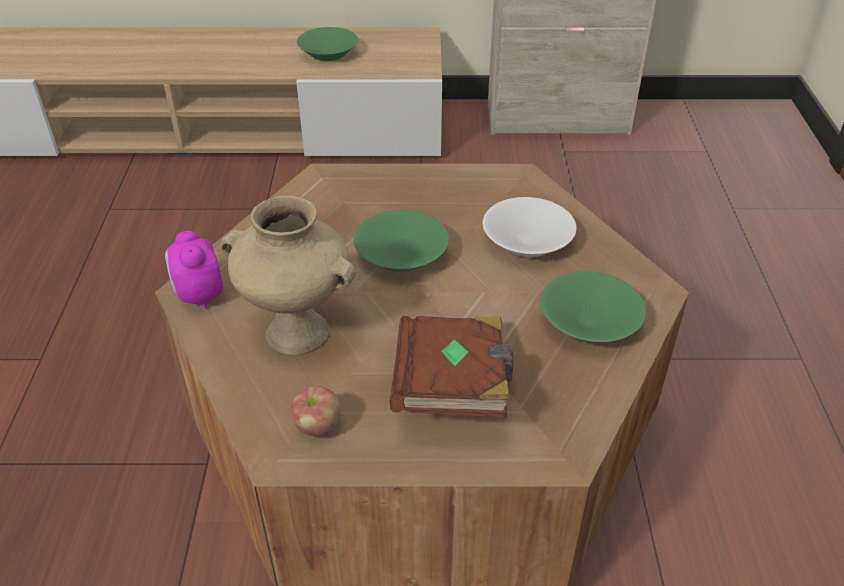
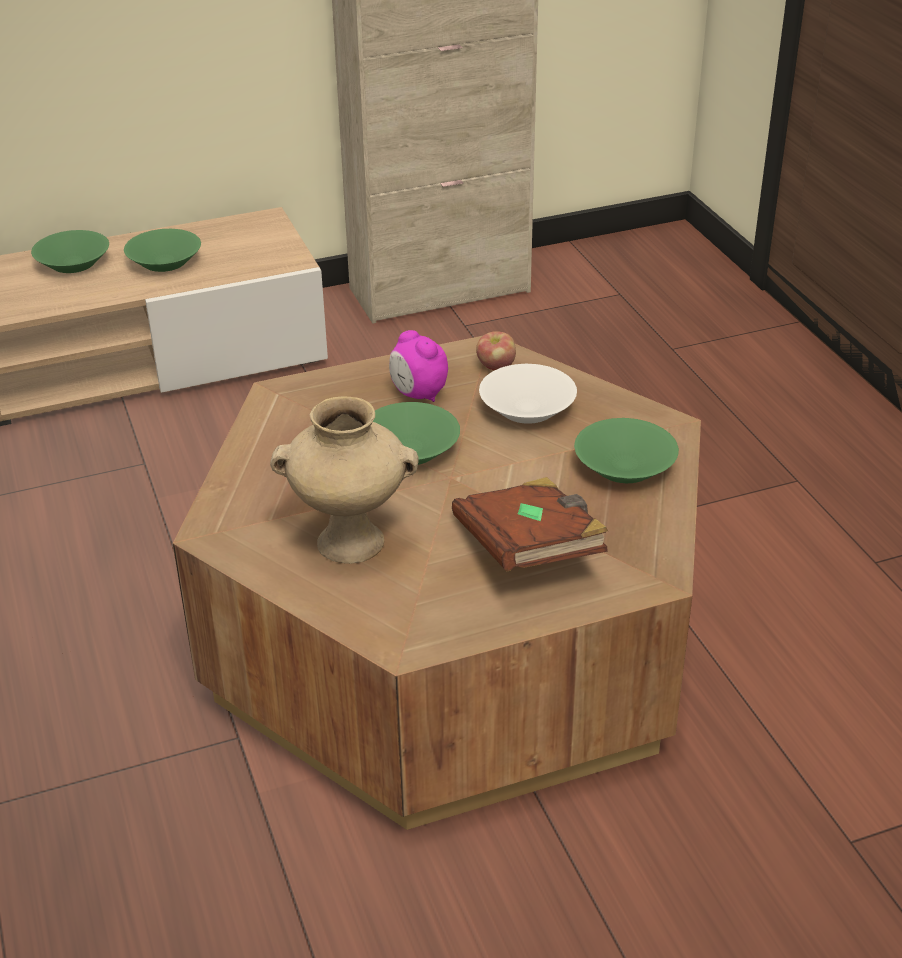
camera: 20 degrees left, 5 degrees down
alarm clock [165,231,223,308] -> alarm clock moved to [389,330,448,402]
apple [290,386,341,436] -> apple moved to [476,331,516,370]
none -> green bowl [31,230,109,273]

